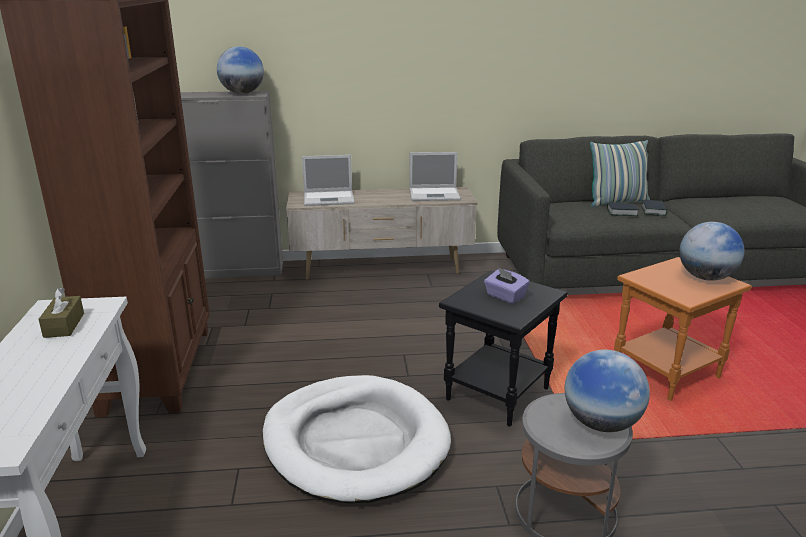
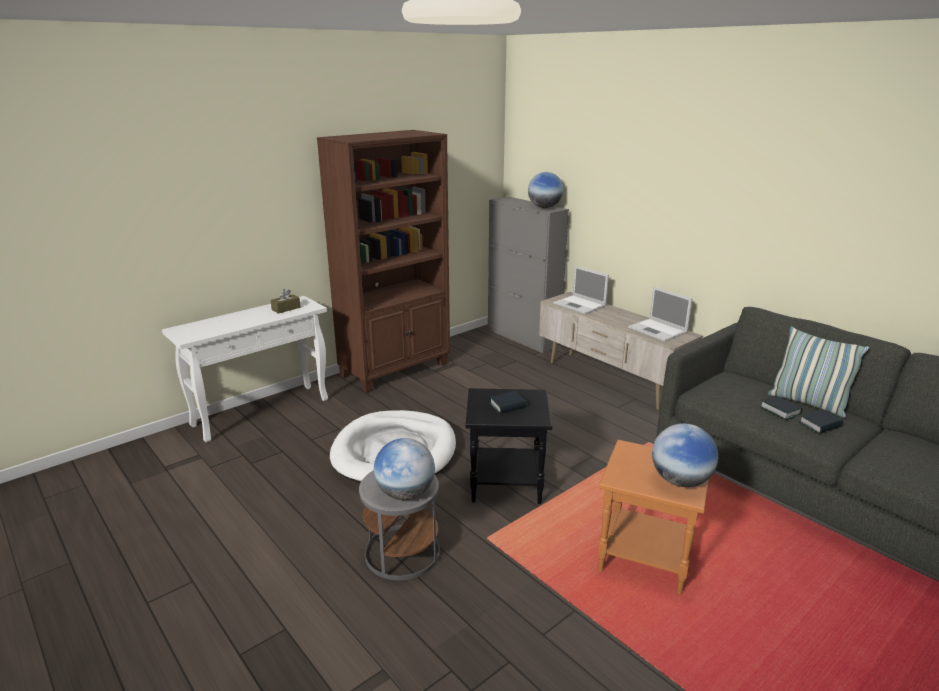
camera: 55 degrees right, 0 degrees up
purple tissue box [484,268,530,304] -> book [489,391,527,414]

